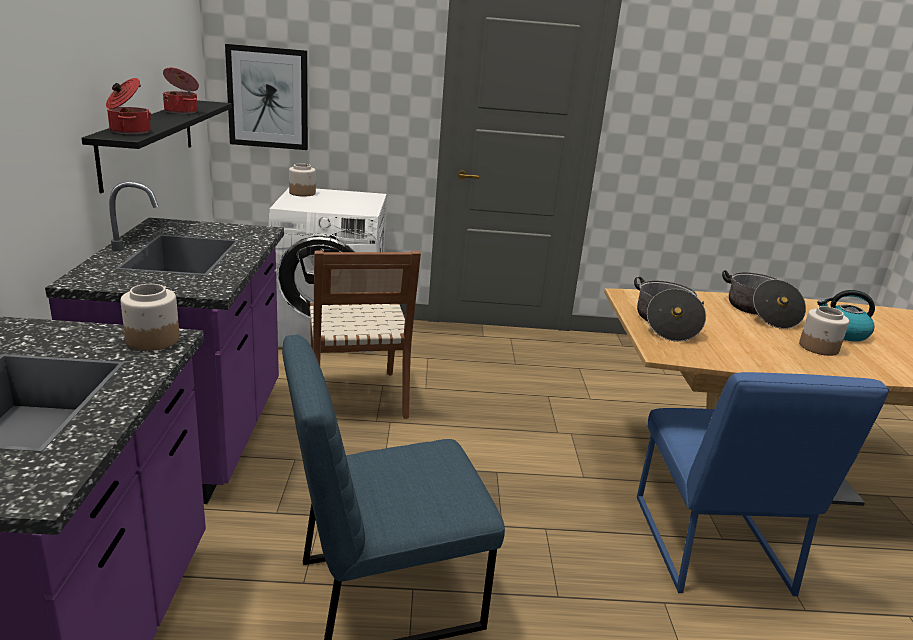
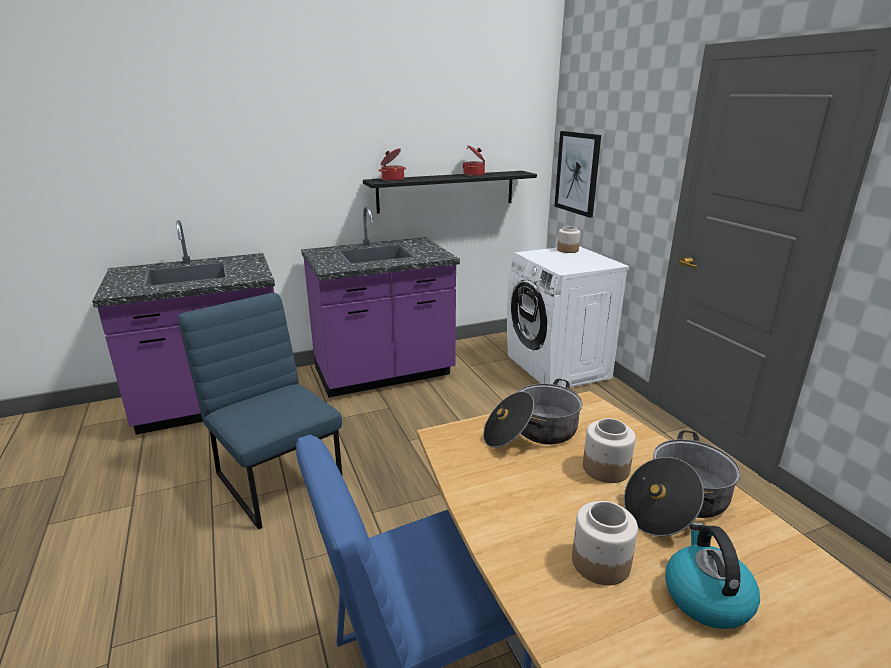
camera: 70 degrees right, 0 degrees up
jar [121,284,180,351] -> jar moved to [583,418,636,483]
chair [310,251,421,419] -> none

